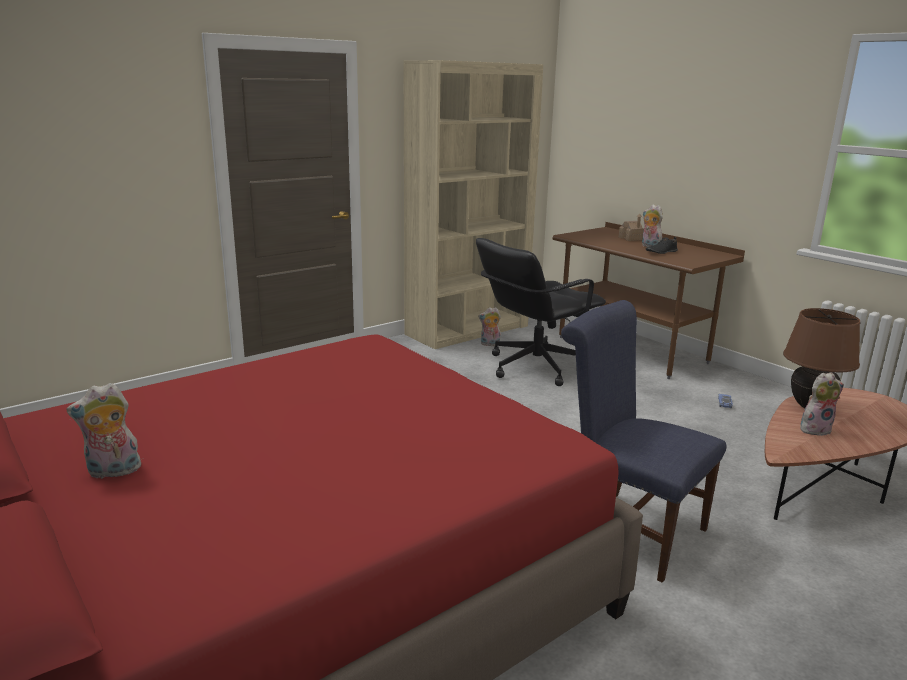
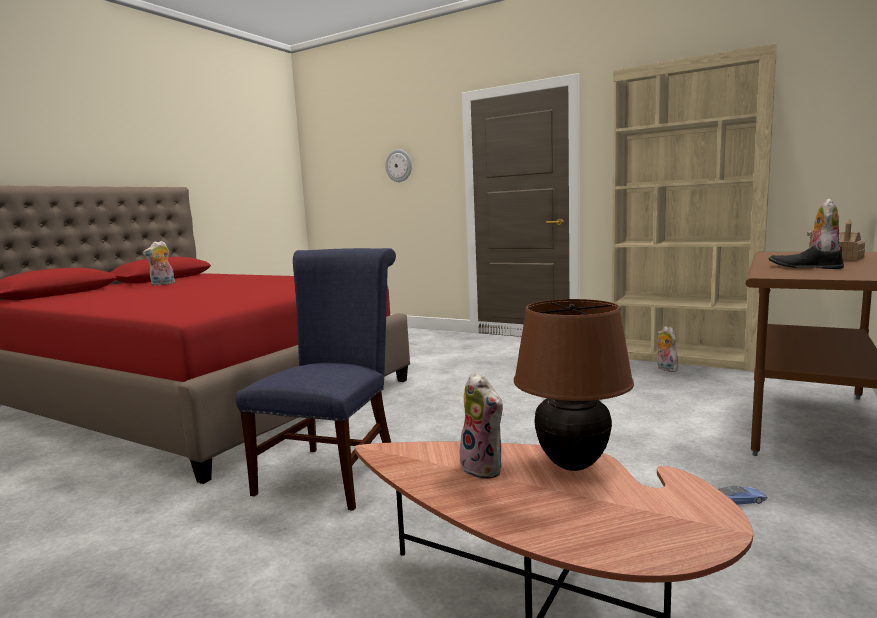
camera: 70 degrees right, 10 degrees down
plush toy [66,383,141,479] -> plush toy turned 90 degrees counterclockwise [143,241,175,286]
black office chair [476,238,606,386] -> none
none -> wall clock [385,149,412,182]

